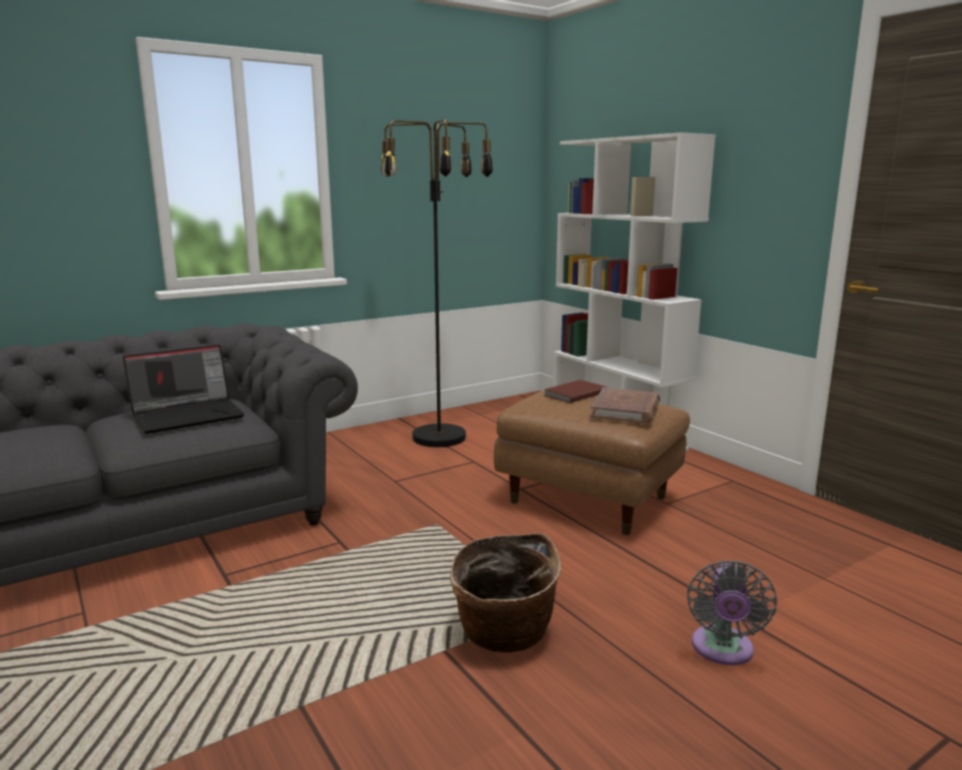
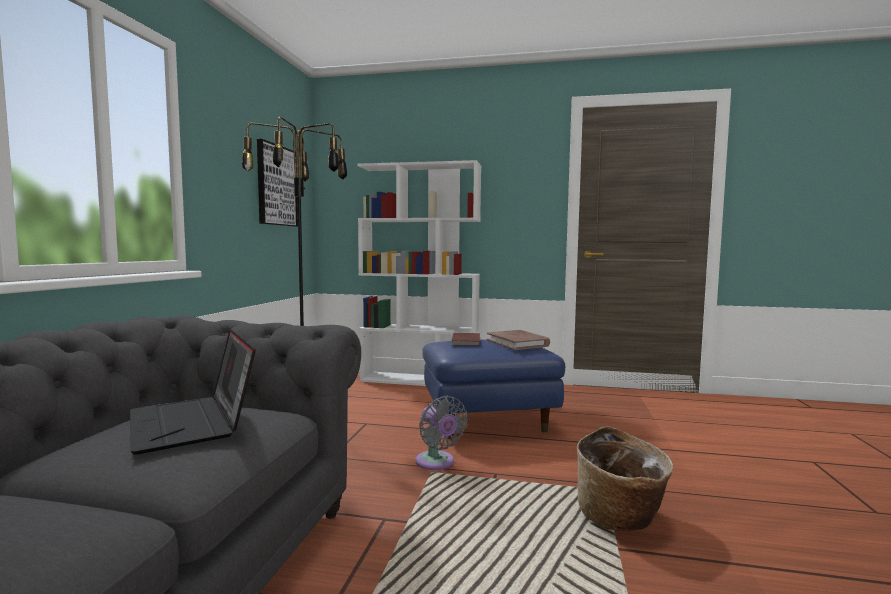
camera: 45 degrees left, 10 degrees down
laptop [122,345,244,434] -> laptop turned 135 degrees clockwise [130,329,256,455]
brown ottoman [494,390,690,535] -> blue ottoman [422,339,565,440]
grey fan [687,560,777,665] -> grey fan moved to [415,396,468,470]
none -> picture [257,139,298,227]

